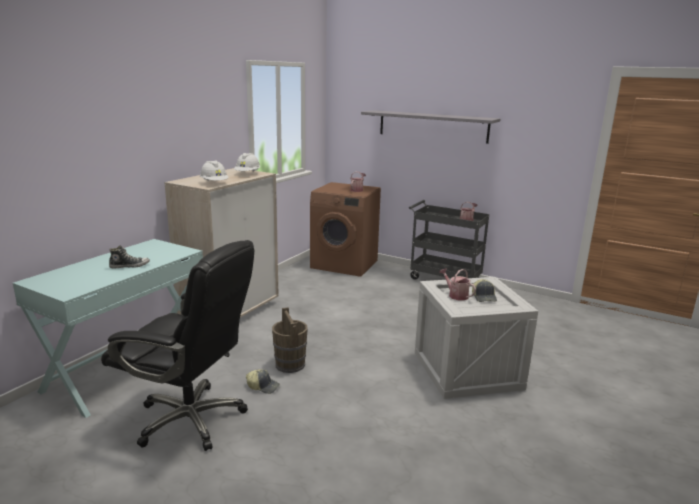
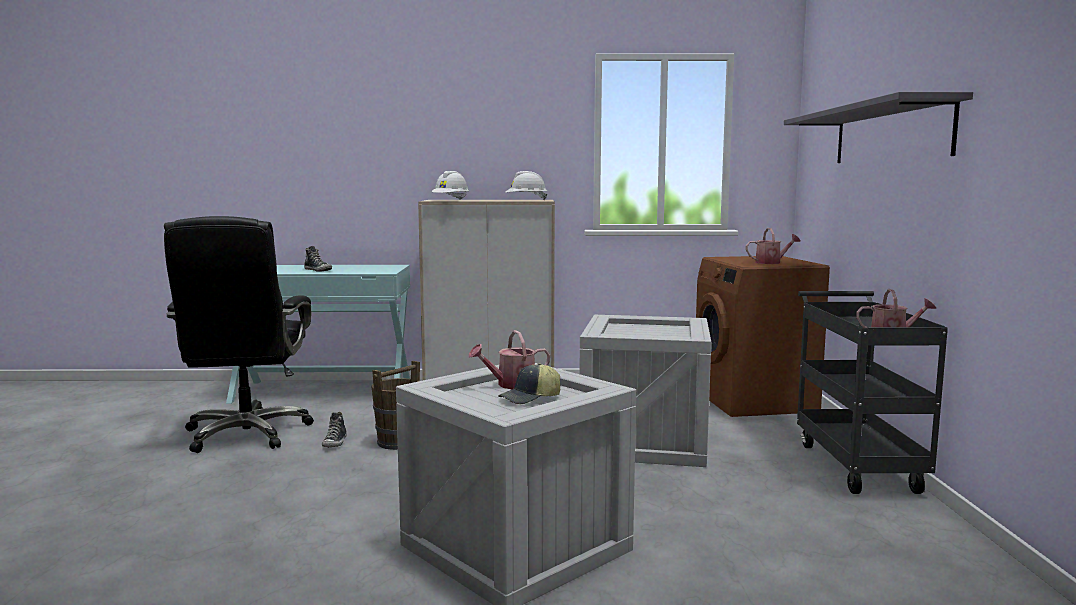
camera: 60 degrees right, 10 degrees down
cap [246,369,280,394] -> shoe [322,412,347,448]
watering can [439,268,476,300] -> watering can turned 135 degrees counterclockwise [469,330,550,389]
none -> crate [579,315,711,467]

